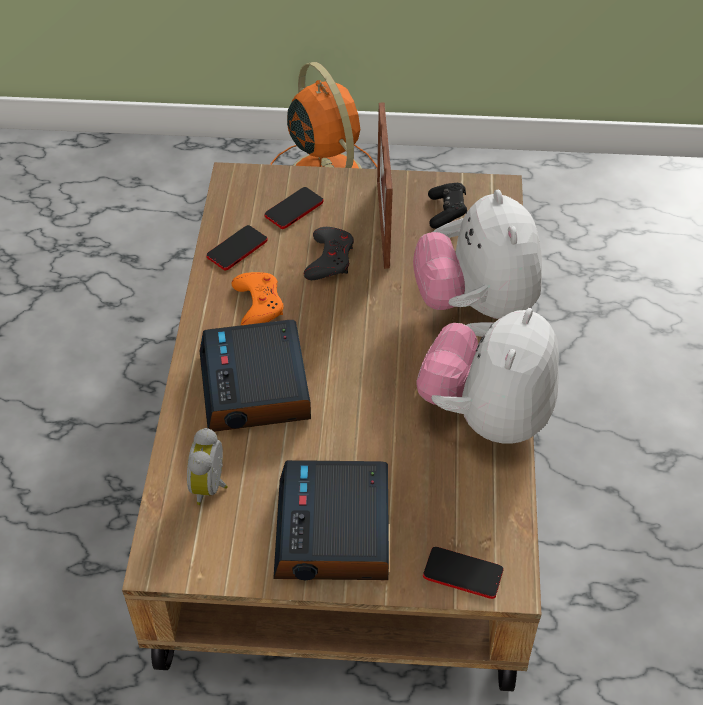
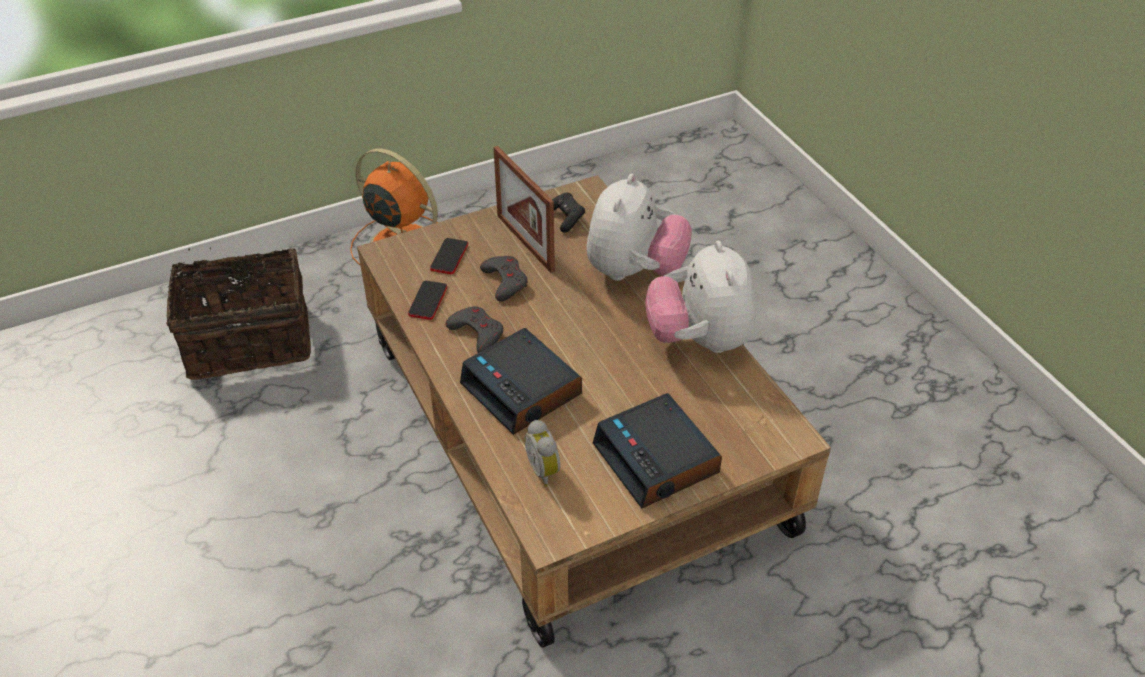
camera: 30 degrees left, 5 degrees down
orange game controller [232,272,284,325] -> grey game controller [446,306,504,353]
plush toy [413,190,542,319] -> plush toy turned 120 degrees counterclockwise [587,174,692,281]
phone [423,547,504,599] -> none
none -> basket [166,248,311,380]

